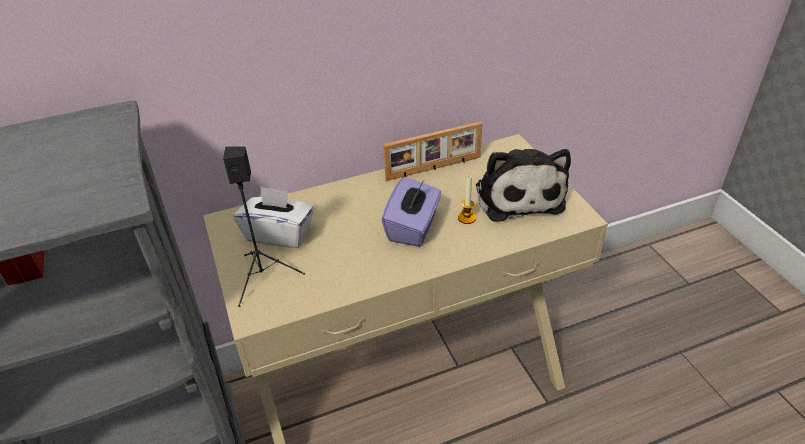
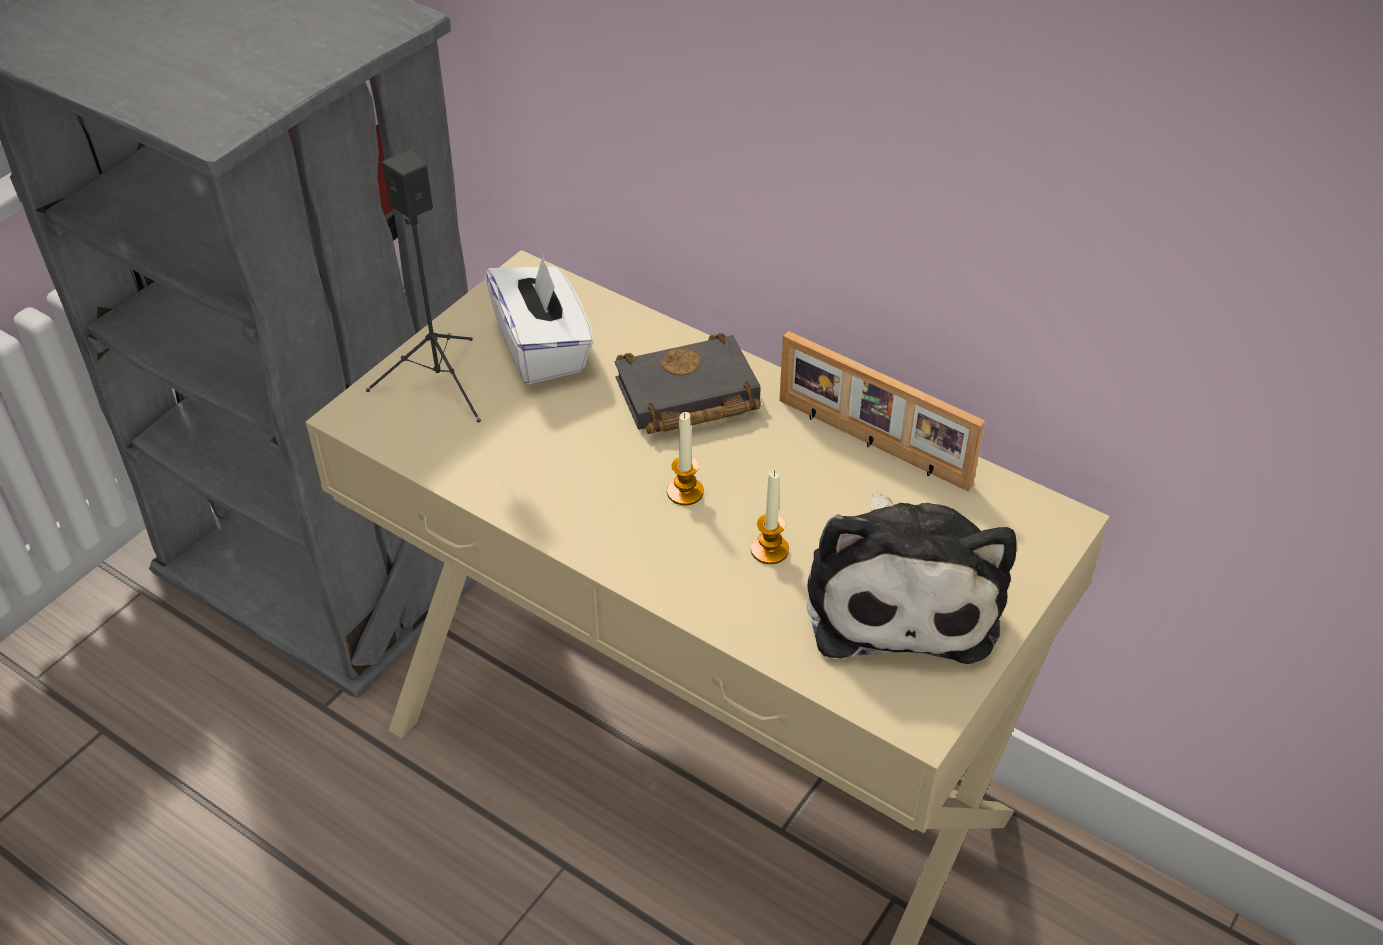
camera: 55 degrees right, 5 degrees up
purple tissue box [382,177,441,247] -> candle [667,412,704,506]
plush toy [476,149,571,222] -> plush toy turned 45 degrees counterclockwise [807,493,1016,664]
none -> black book [614,333,761,434]

